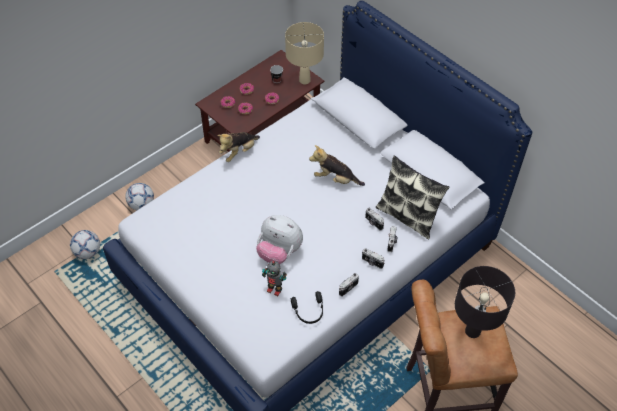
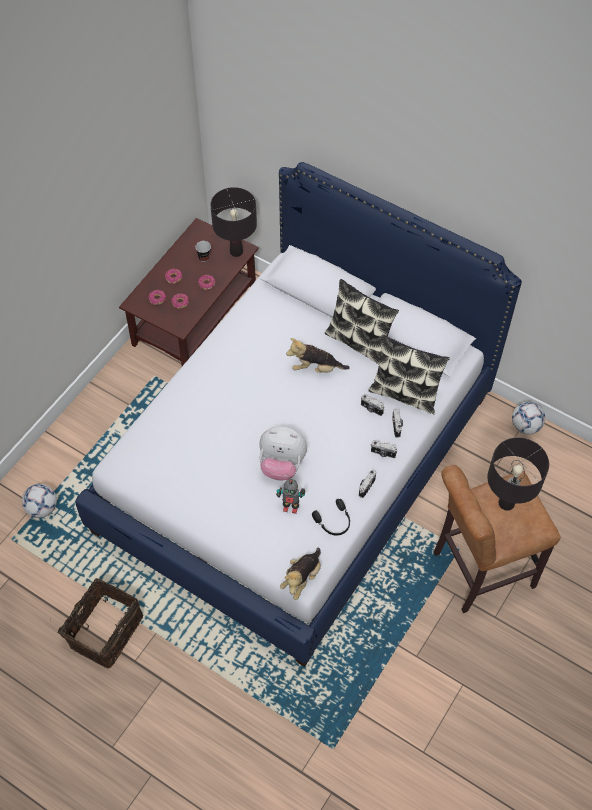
camera: 15 degrees left, 5 degrees up
football [125,183,154,210] -> football moved to [512,402,545,434]
plush toy [217,132,260,162] -> plush toy moved to [280,547,321,600]
beige table lamp [285,22,324,84] -> black table lamp [211,187,257,257]
none -> basket [50,578,143,669]
none -> pillow [325,279,399,364]

